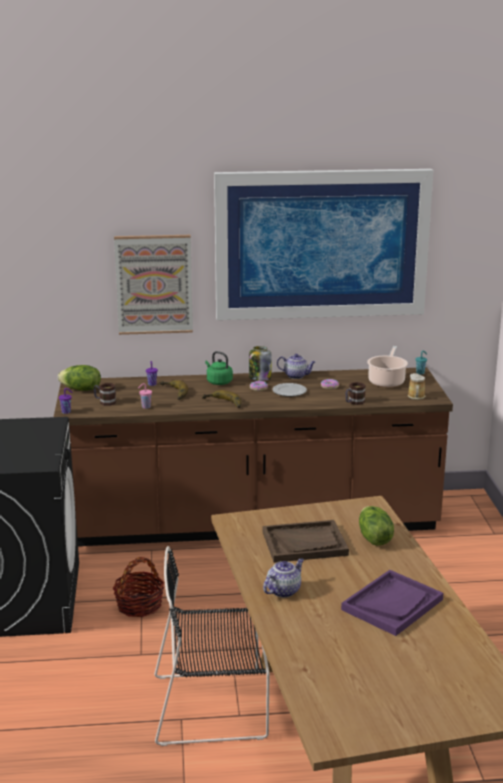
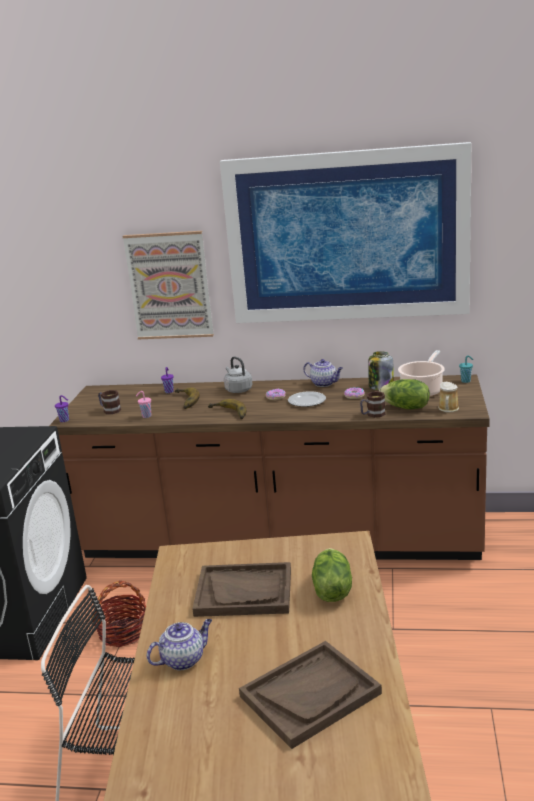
camera: 15 degrees right, 0 degrees up
lettuce [58,365,101,391] -> lettuce moved to [379,379,430,409]
green kettle [205,351,233,385] -> grey kettle [224,356,253,393]
jar [249,346,272,381] -> jar moved to [368,351,394,390]
purple tray [341,570,444,636] -> brown tray [239,641,382,749]

